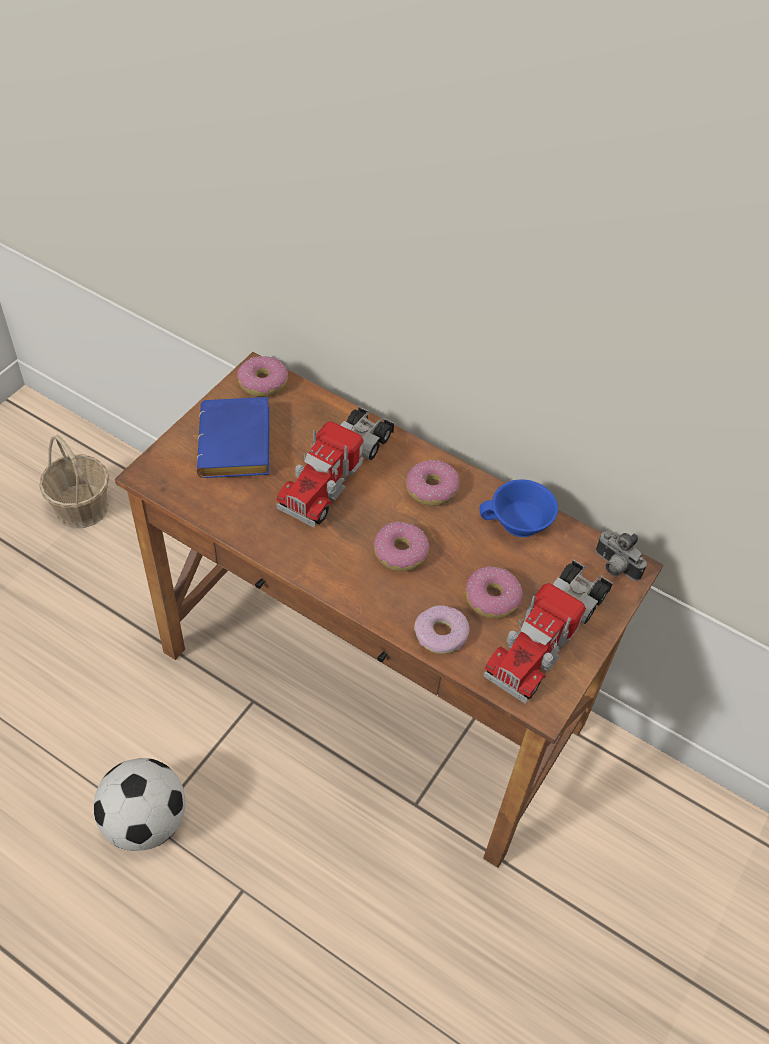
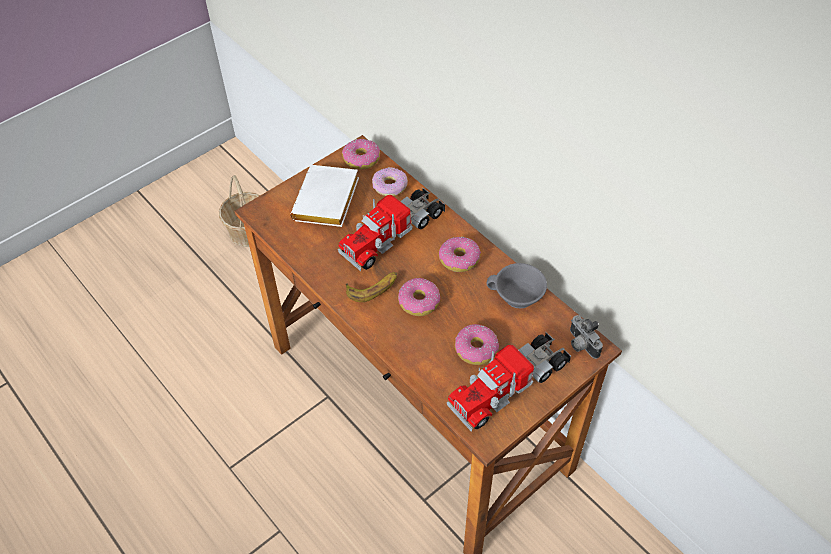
camera: 20 degrees right, 0 degrees up
football [93,758,185,851] -> none
blue book [197,397,270,478] -> white book [290,165,359,227]
donut [414,605,469,654] -> donut moved to [372,167,408,196]
blue cup [480,479,558,537] -> grey cup [487,263,547,308]
none -> banana [346,272,397,302]

